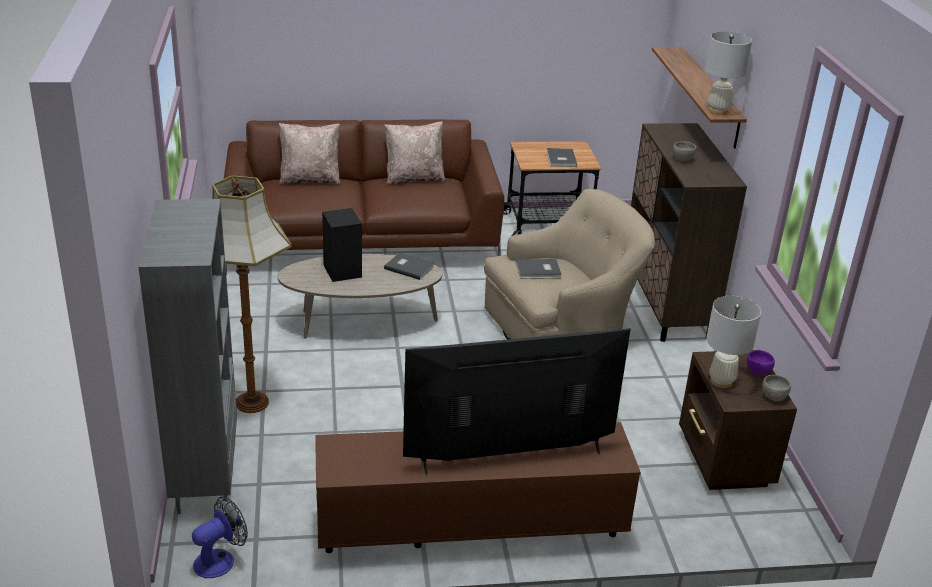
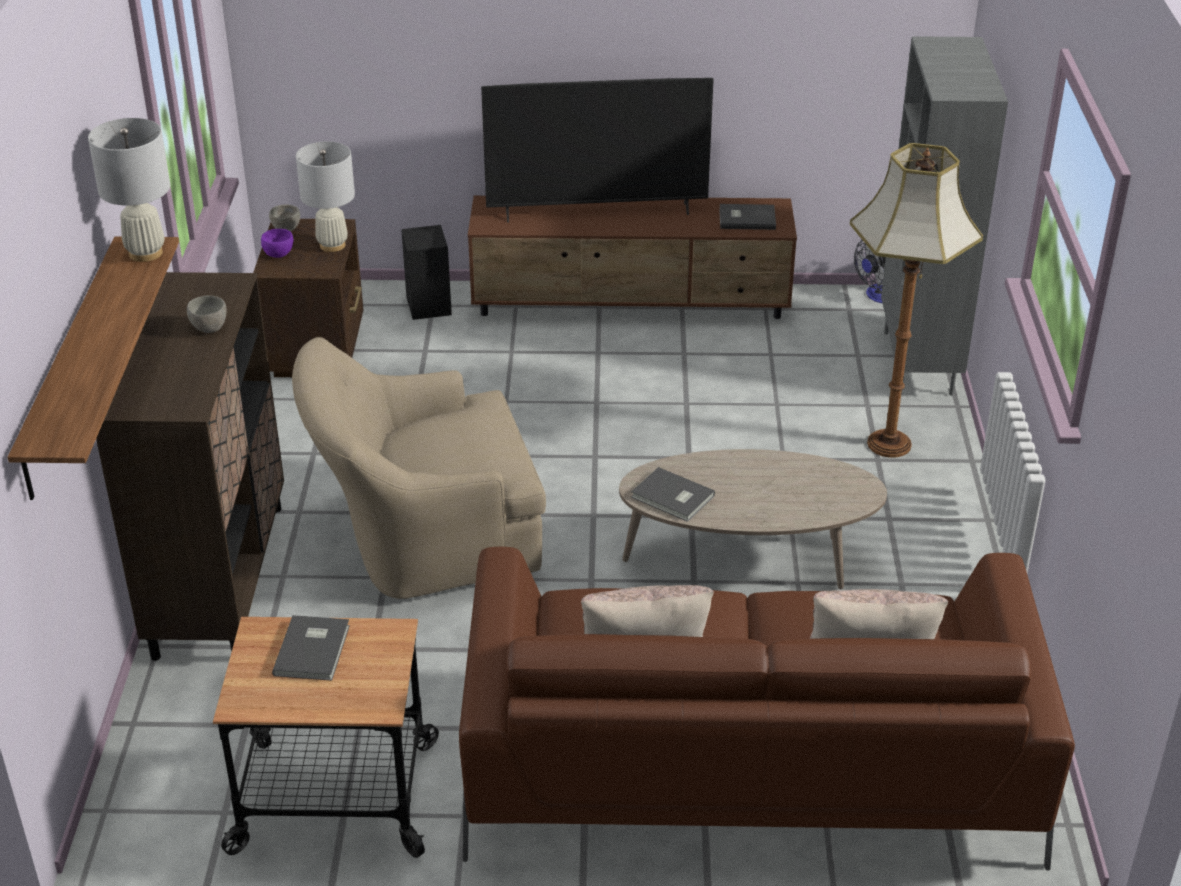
camera: 170 degrees left, 5 degrees up
black speaker [322,208,362,282] -> black speaker moved to [401,225,452,320]
grey book [516,259,562,279] -> grey book moved to [719,204,776,230]

